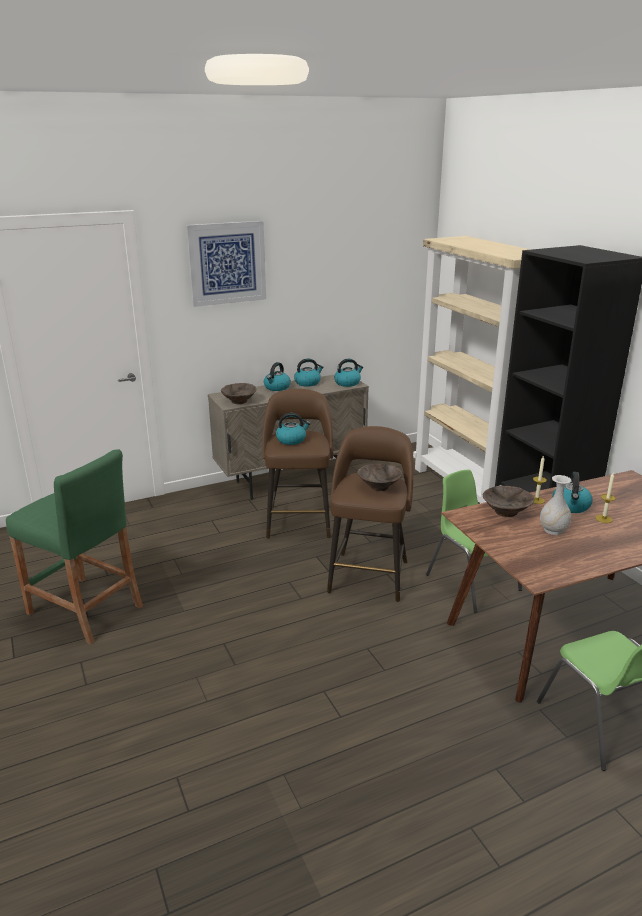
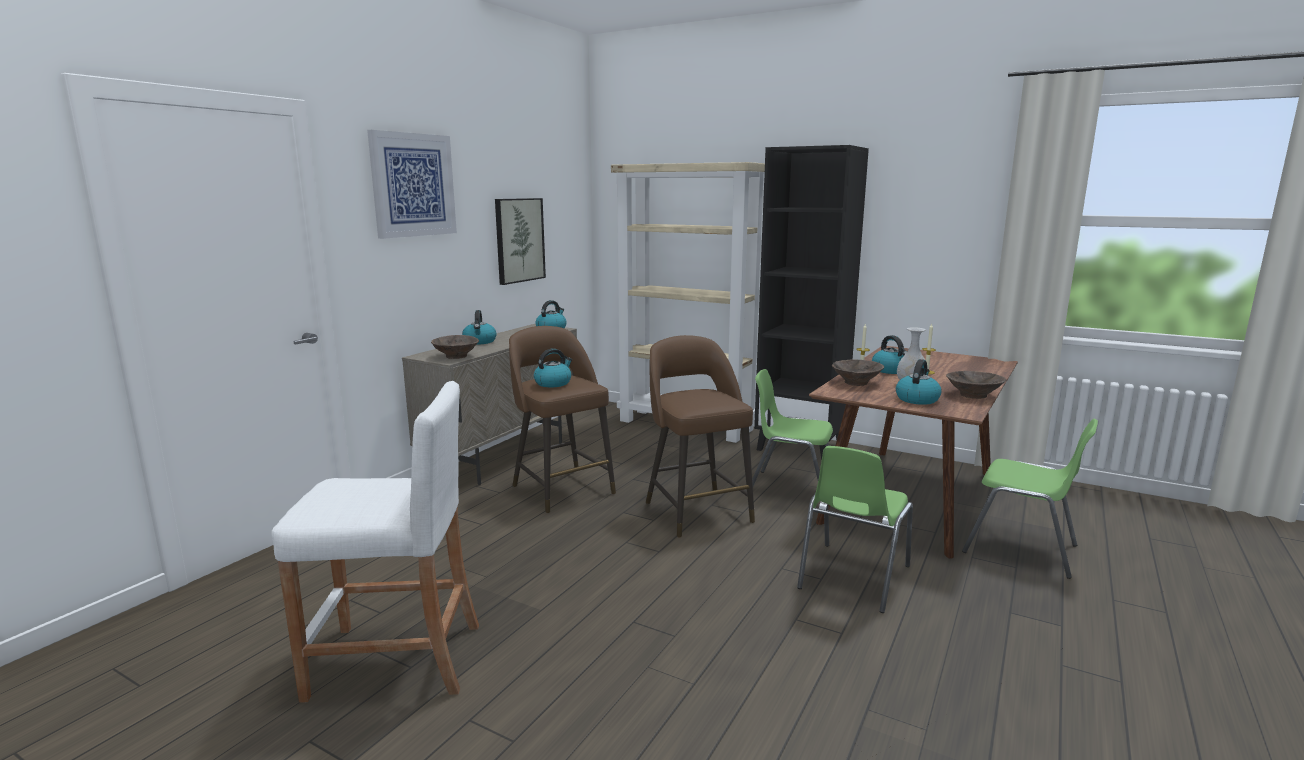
camera: 35 degrees left, 10 degrees down
green stool [6,449,143,644] -> white stool [271,381,479,703]
kettle [294,358,324,387] -> kettle moved to [896,359,942,405]
brown bowl [357,464,402,491] -> brown bowl moved to [946,371,1007,399]
none -> picture [495,198,546,285]
none -> green chair [797,446,913,613]

